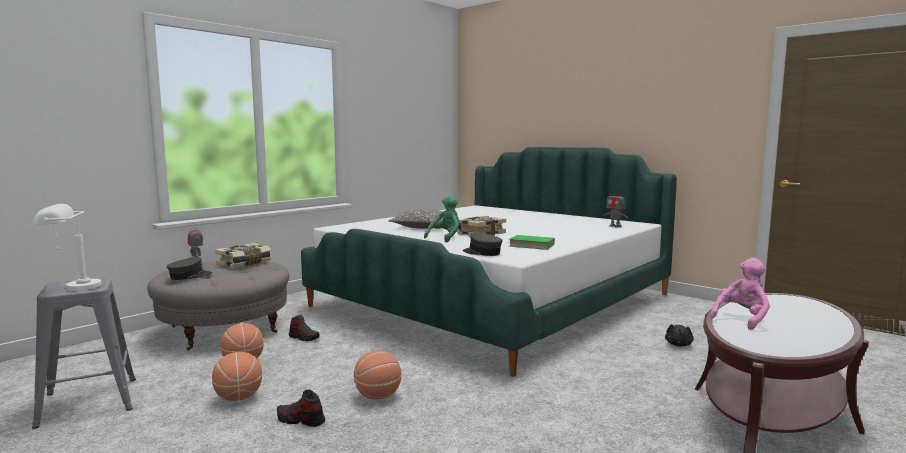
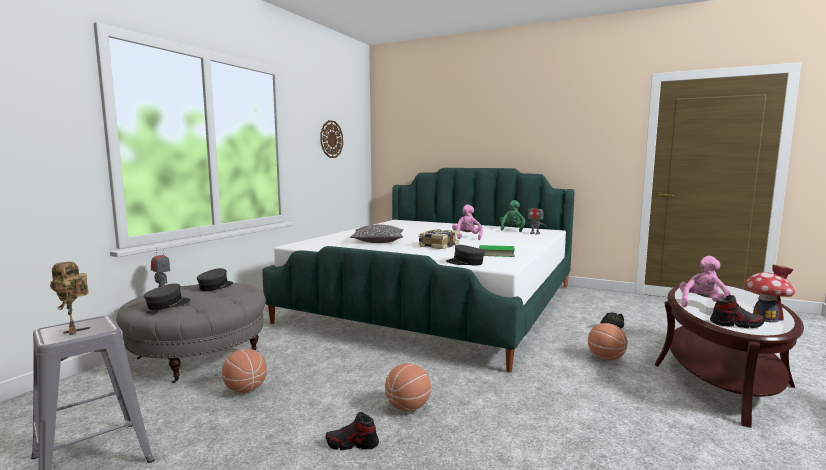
camera: 15 degrees left, 0 degrees up
white table lamp [32,204,101,291] -> toy robot [50,262,89,335]
basketball [212,352,262,401] -> basketball moved to [588,323,627,360]
book [215,243,271,268] -> grey cap [197,268,233,291]
shoe [289,315,319,341] -> shoe moved to [710,295,765,328]
green plush toy [424,195,460,243] -> green plush toy moved to [500,200,525,232]
none -> wall clock [320,120,343,158]
none -> pink plush toy [452,204,483,240]
none -> toy house [745,265,795,322]

